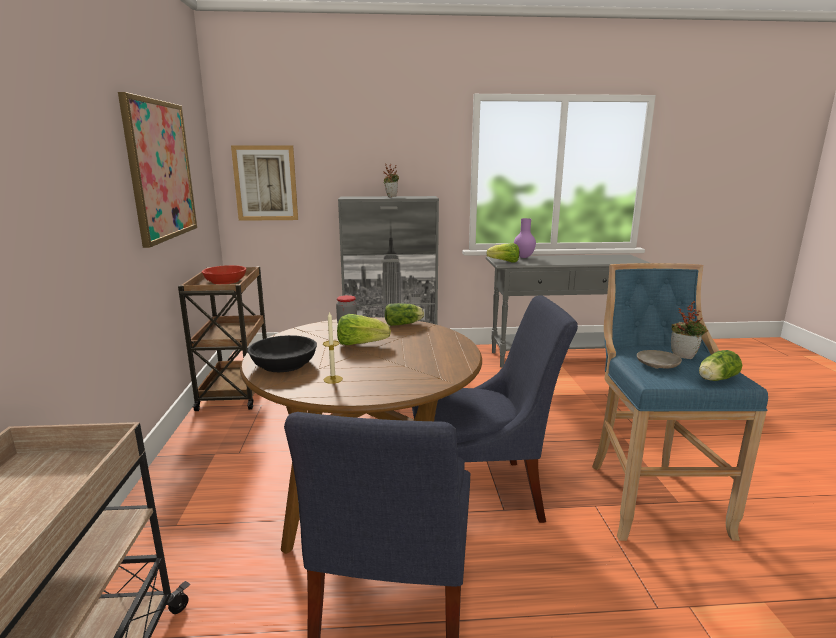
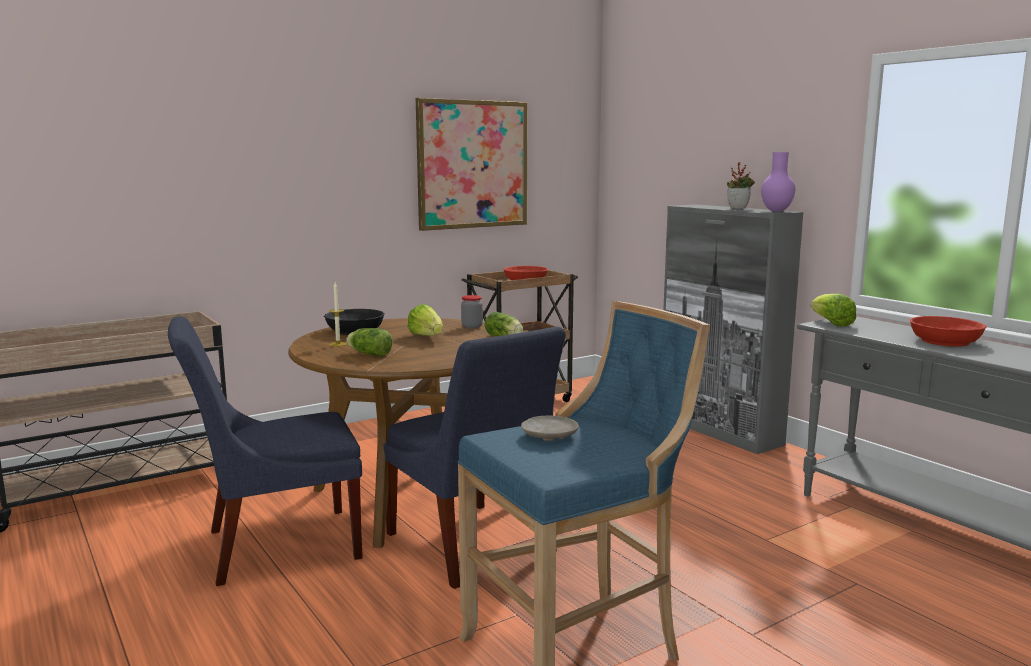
camera: 60 degrees right, 5 degrees down
picture [231,145,298,221] -> none
purple vase [514,218,536,258] -> purple vase moved to [761,152,796,212]
potted plant [671,301,708,359] -> none
lettuce [699,350,742,381] -> lettuce moved to [346,328,393,356]
none -> red bowl [910,316,987,347]

